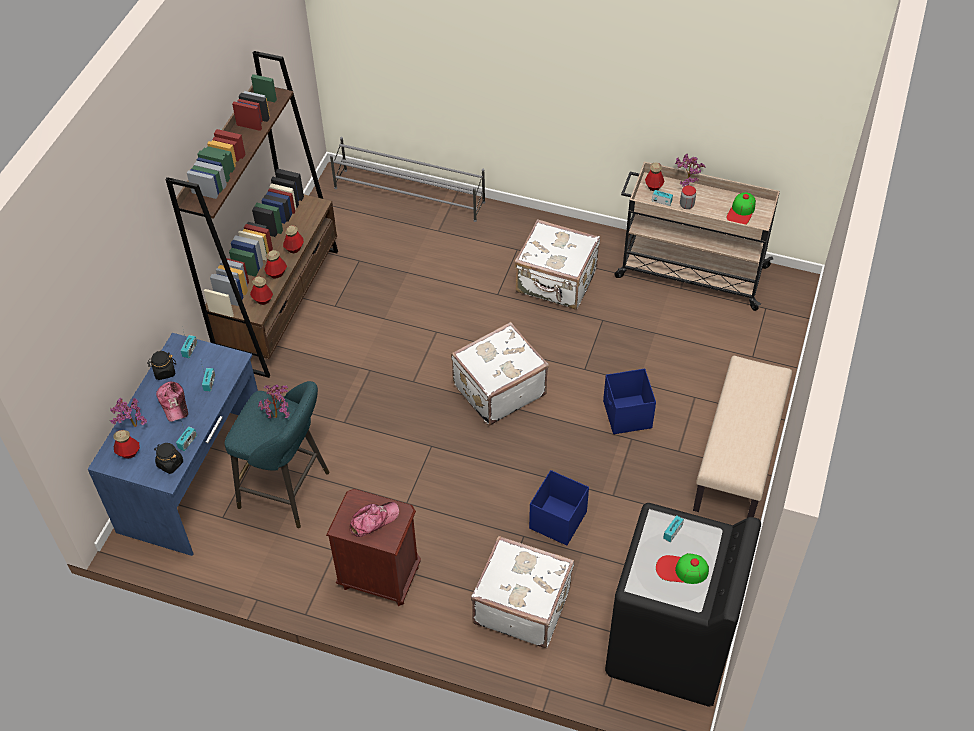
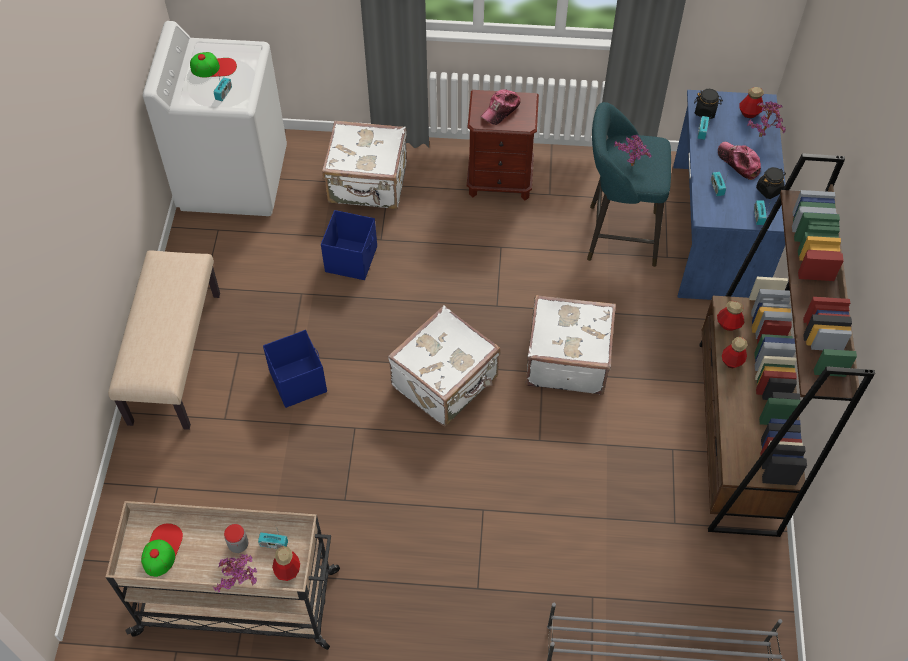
camera: 165 degrees right, 5 degrees up
bottle [283,225,304,253] -> none
white suitcase [514,219,600,310] -> white suitcase moved to [525,295,616,395]
black washing machine [605,503,761,707] -> white washing machine [143,21,287,216]

